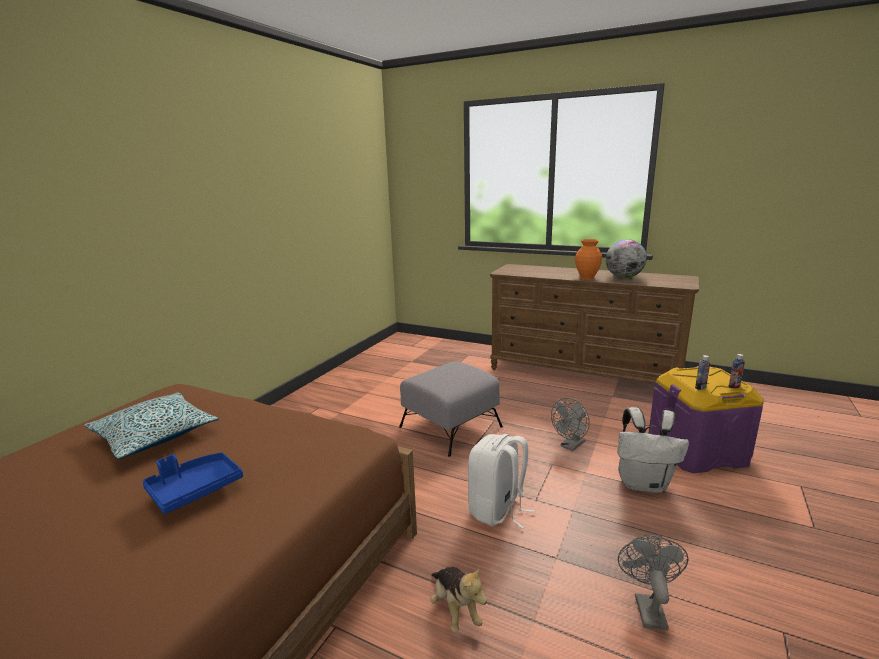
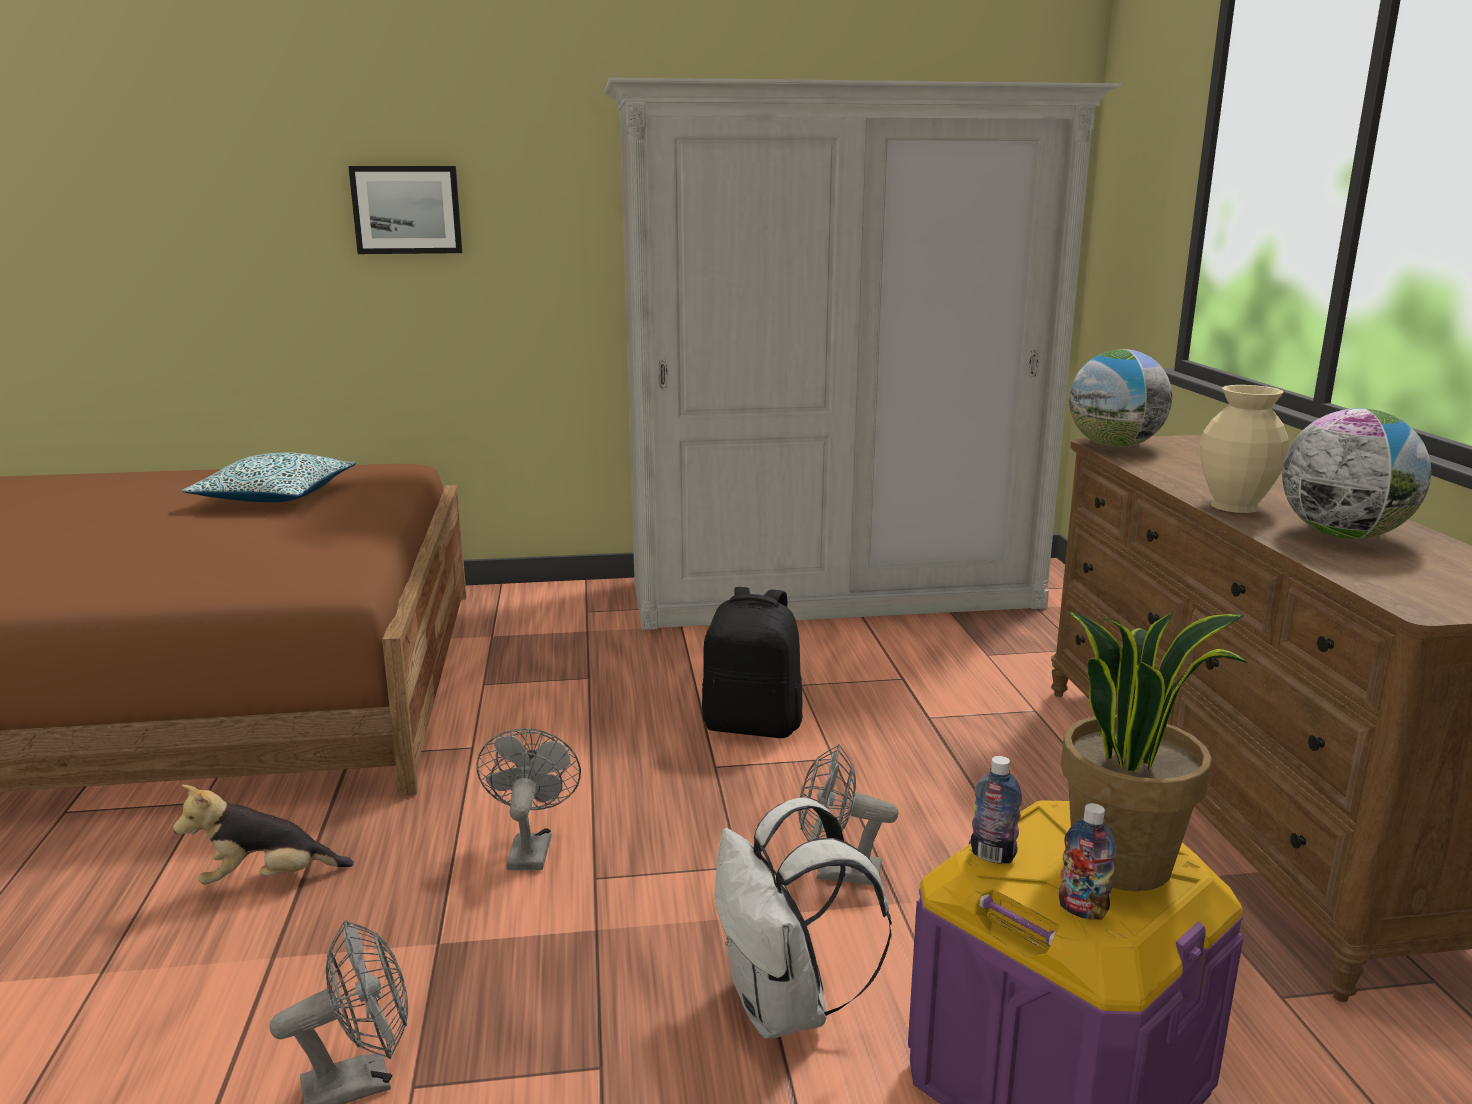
camera: 55 degrees right, 0 degrees up
blue tray [143,452,243,514] -> none
grey ottoman [399,361,503,457] -> black backpack [702,587,803,738]
plush toy [430,567,487,633] -> plush toy turned 45 degrees clockwise [173,785,354,885]
white backpack [468,434,535,529] -> grey fan [477,728,581,870]
orange vase [575,239,602,280] -> beige vase [1200,385,1289,513]
none -> picture [348,166,462,254]
none -> white wardrobe [605,77,1121,630]
none -> potted plant [1061,611,1249,891]
none -> globe [1069,349,1172,448]

